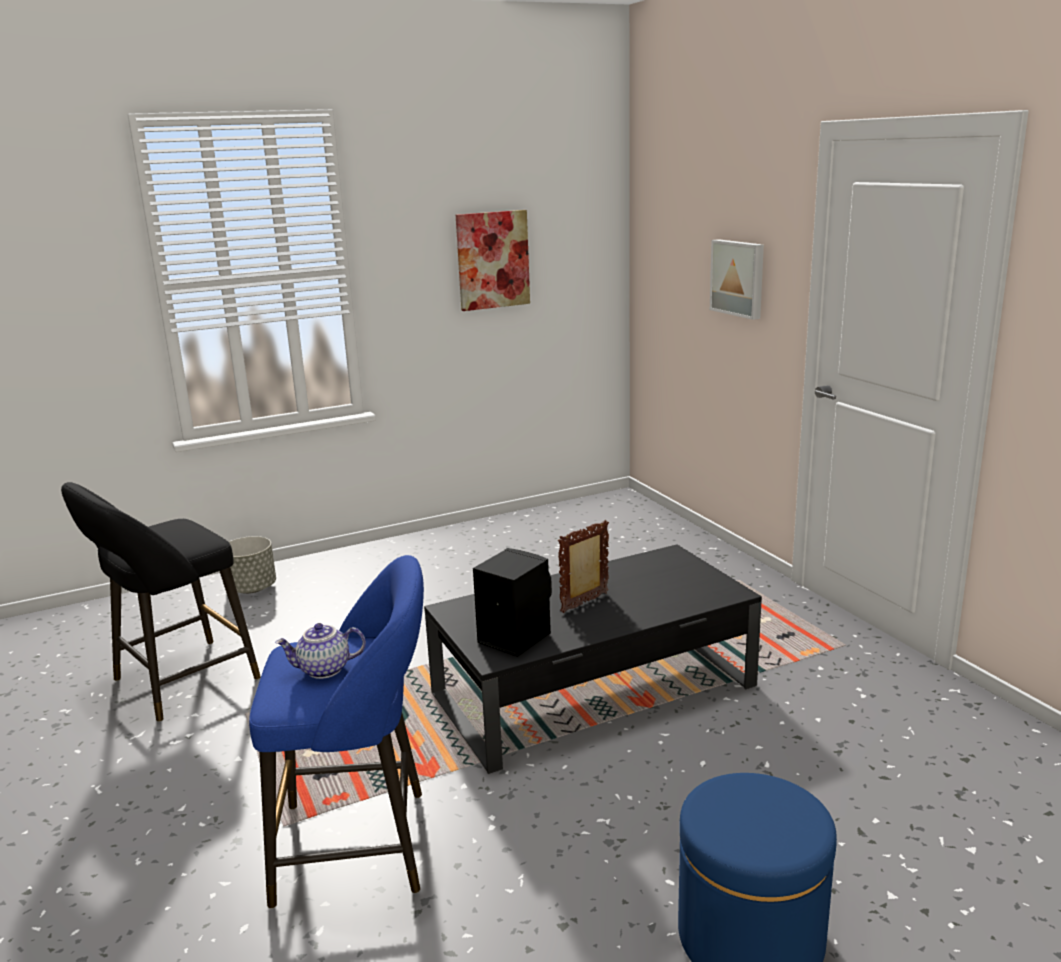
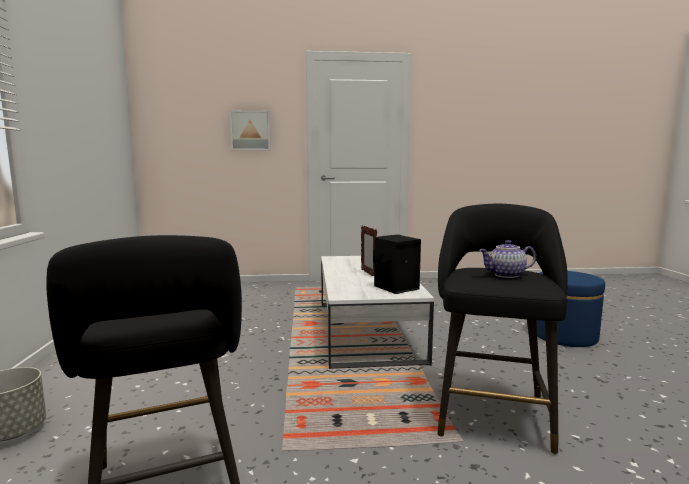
camera: 70 degrees left, 10 degrees down
blue stool [249,555,424,909] -> black stool [437,204,568,455]
teapot [275,623,366,679] -> teapot turned 75 degrees clockwise [479,240,536,278]
black coffee table [424,544,762,774] -> white coffee table [321,256,434,369]
picture [456,210,530,311] -> none

